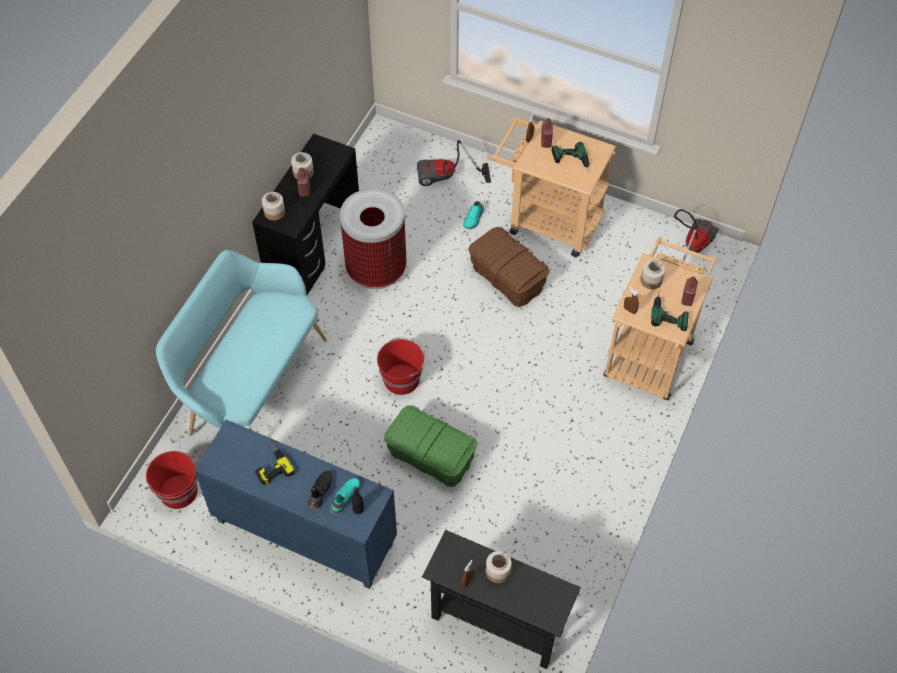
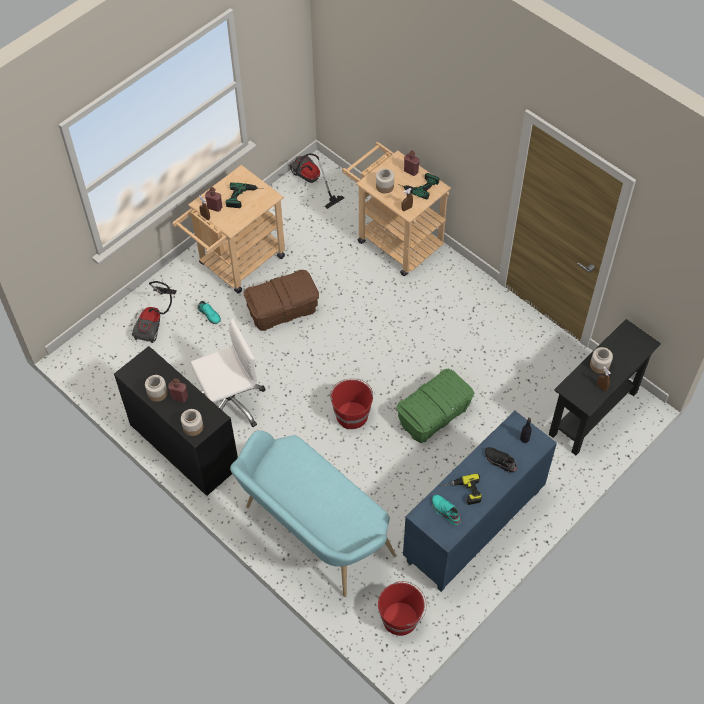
camera: 70 degrees left, 0 degrees up
turquoise shoe [330,478,360,515] -> turquoise shoe moved to [432,495,461,525]
trash can [340,188,406,289] -> white office chair [190,319,266,427]

